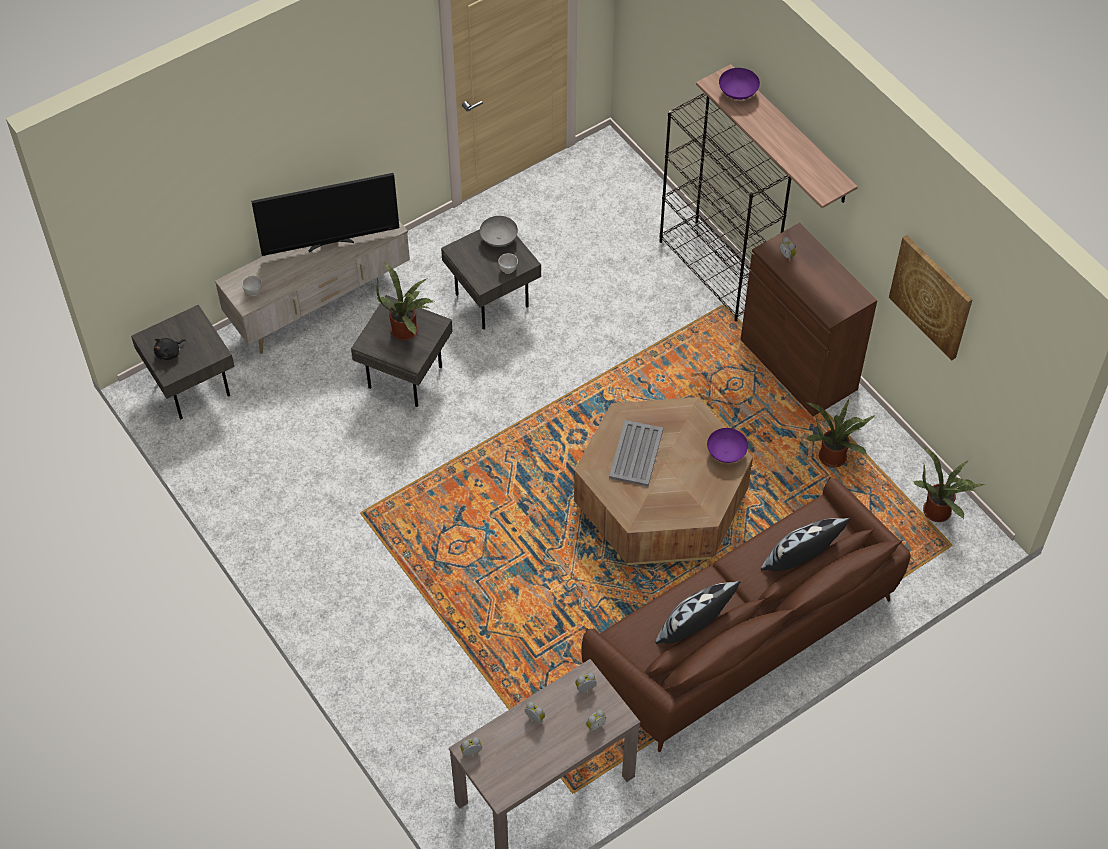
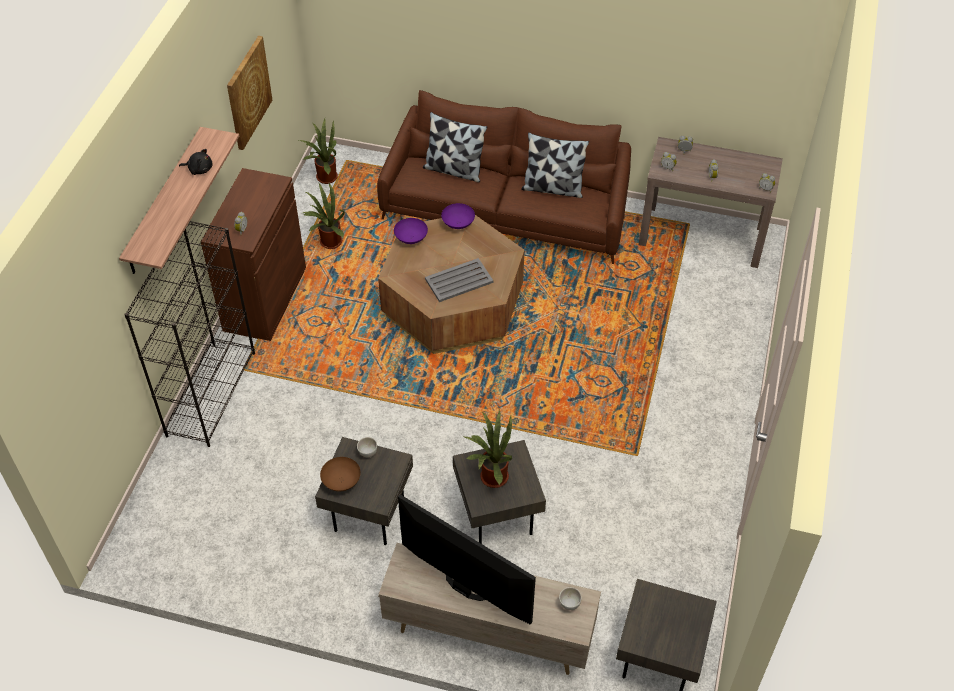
camera: 130 degrees left, 5 degrees down
black plush toy [154,338,186,360] -> black plush toy moved to [179,149,213,175]
grey bowl [480,216,518,247] -> brown bowl [320,457,361,491]
purple bowl [719,68,760,100] -> purple bowl moved to [441,203,475,229]

